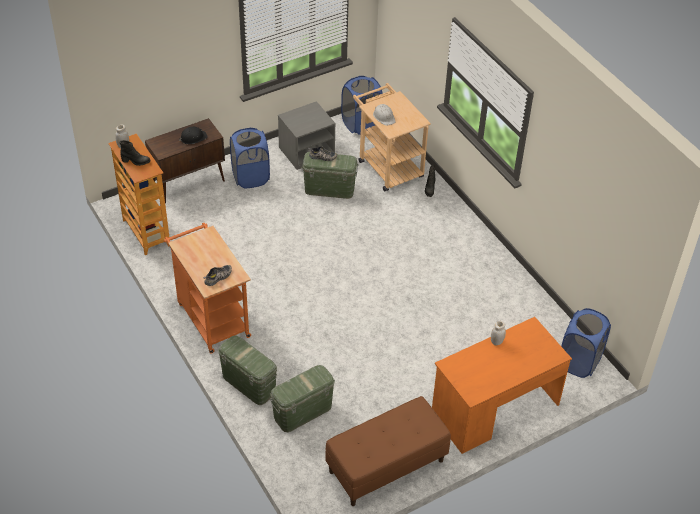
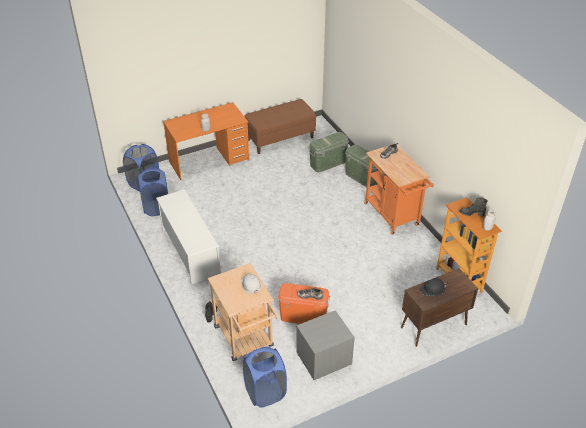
camera: 175 degrees left, 5 degrees down
blue laundry basket [230,128,270,188] -> blue laundry basket moved to [138,168,168,216]
green storage box [301,152,358,199] -> orange storage box [277,283,330,324]
none -> white shoe rack [156,189,221,284]

